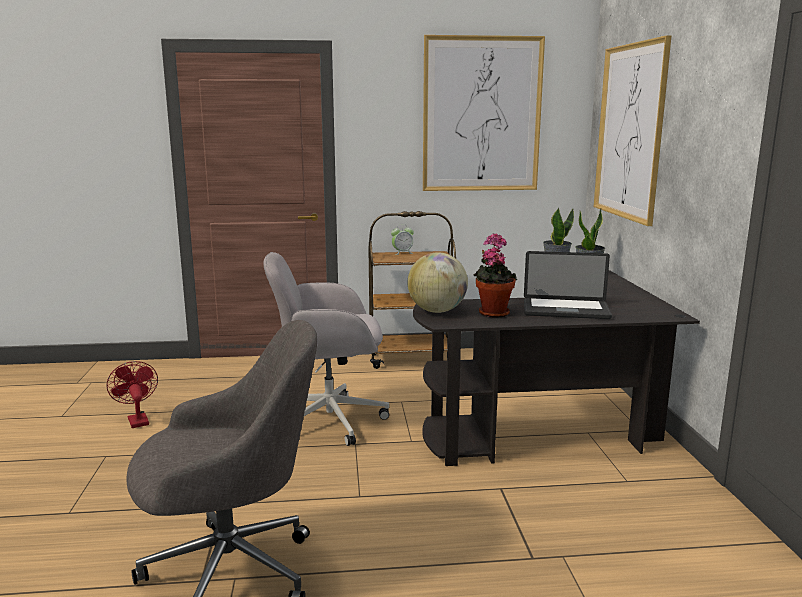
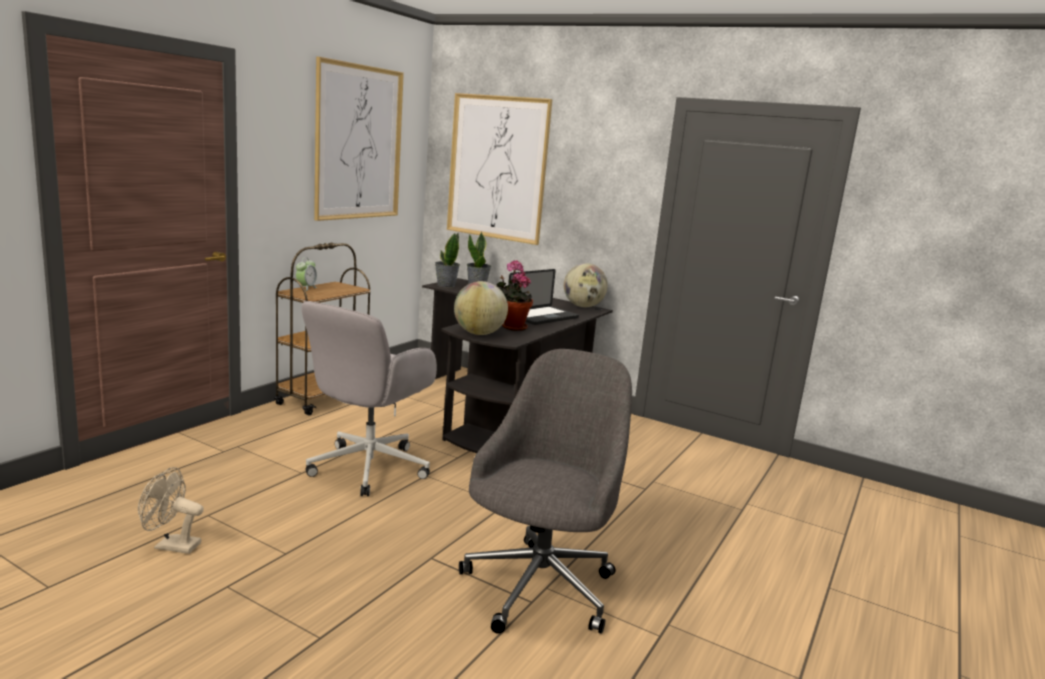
camera: 55 degrees left, 0 degrees up
red fan [107,361,158,428] -> beige fan [138,467,204,554]
none -> globe [564,263,608,307]

